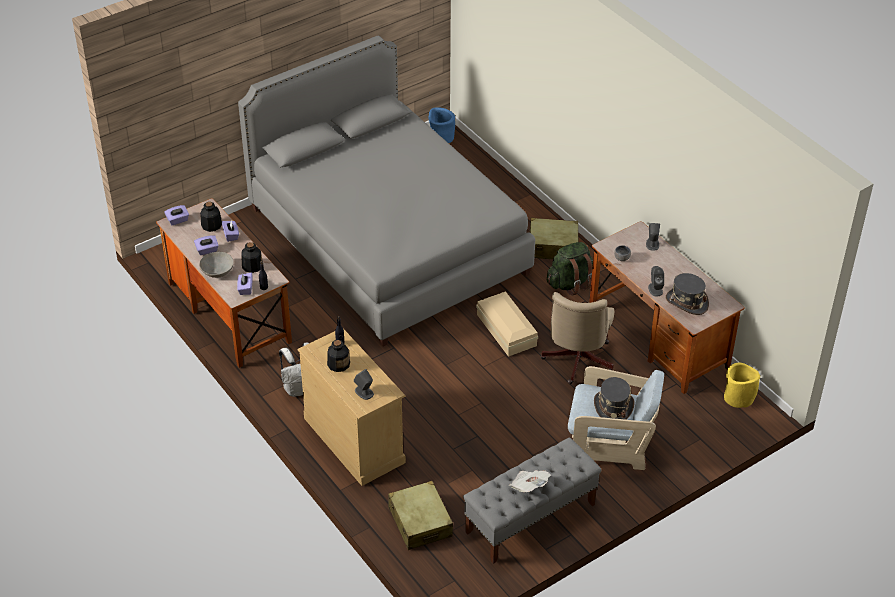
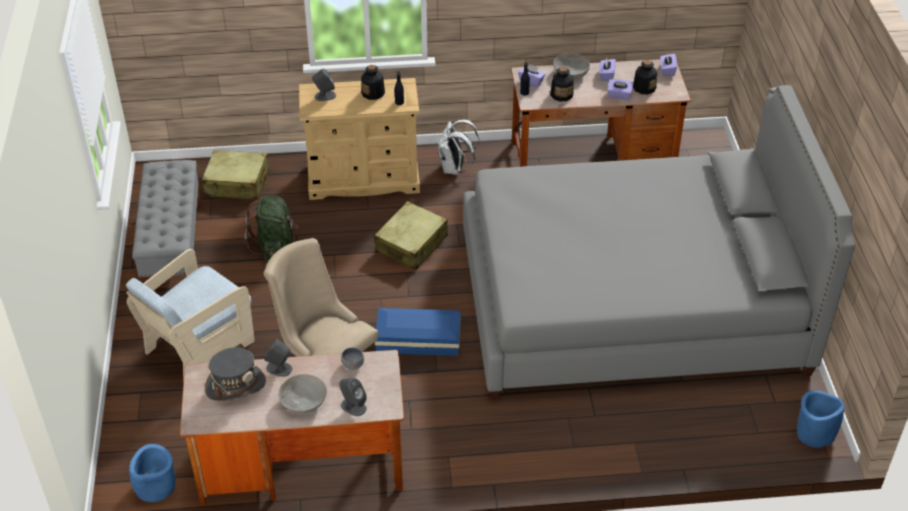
camera: 120 degrees right, 0 degrees up
beige storage box [476,291,538,357] -> blue storage box [374,308,461,356]
newspaper [509,470,551,492] -> none
beige suitcase [529,218,579,259] -> beige suitcase moved to [374,201,448,270]
green backpack [547,242,593,296] -> green backpack moved to [244,195,299,262]
grey hat [594,377,635,420] -> none
yellow planter [724,363,760,408] -> blue planter [129,444,175,502]
none -> grey bowl [278,374,327,414]

